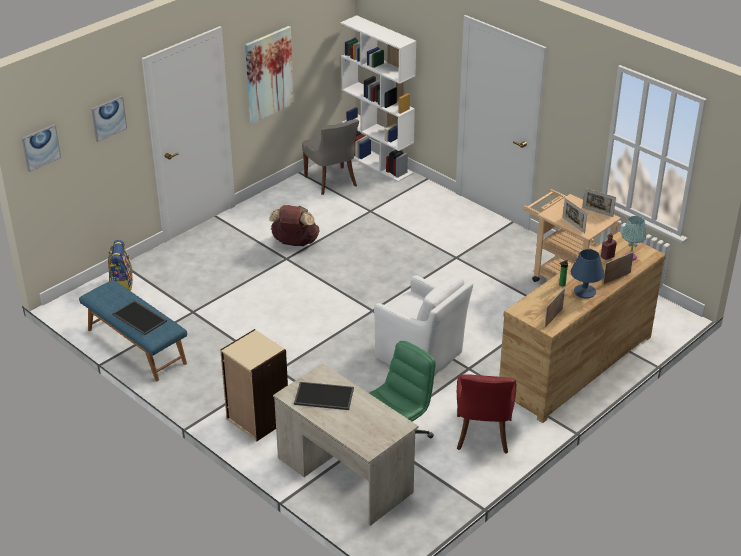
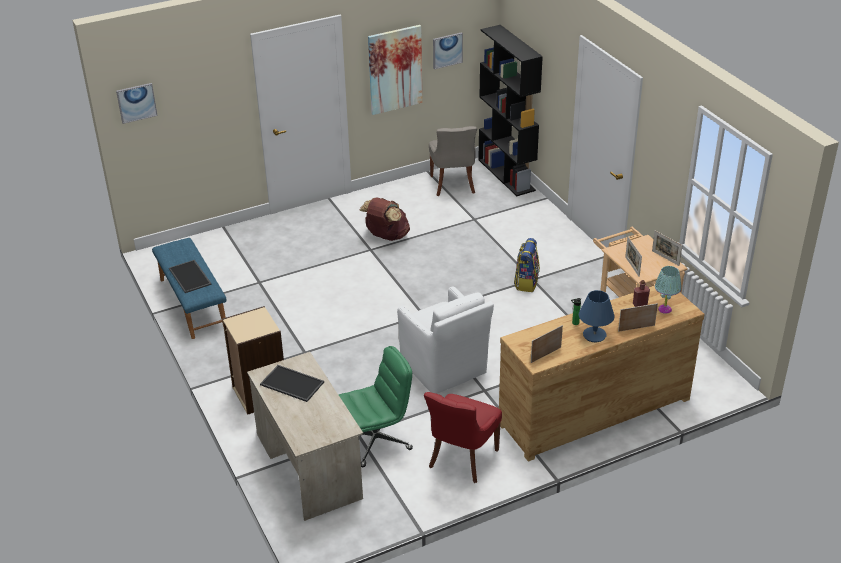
camera: 20 degrees right, 0 degrees up
picture [91,96,127,142] -> picture moved to [433,32,463,69]
backpack [108,240,133,291] -> backpack moved to [514,238,540,292]
white bookcase [341,15,416,182] -> black bookcase [478,25,543,196]

